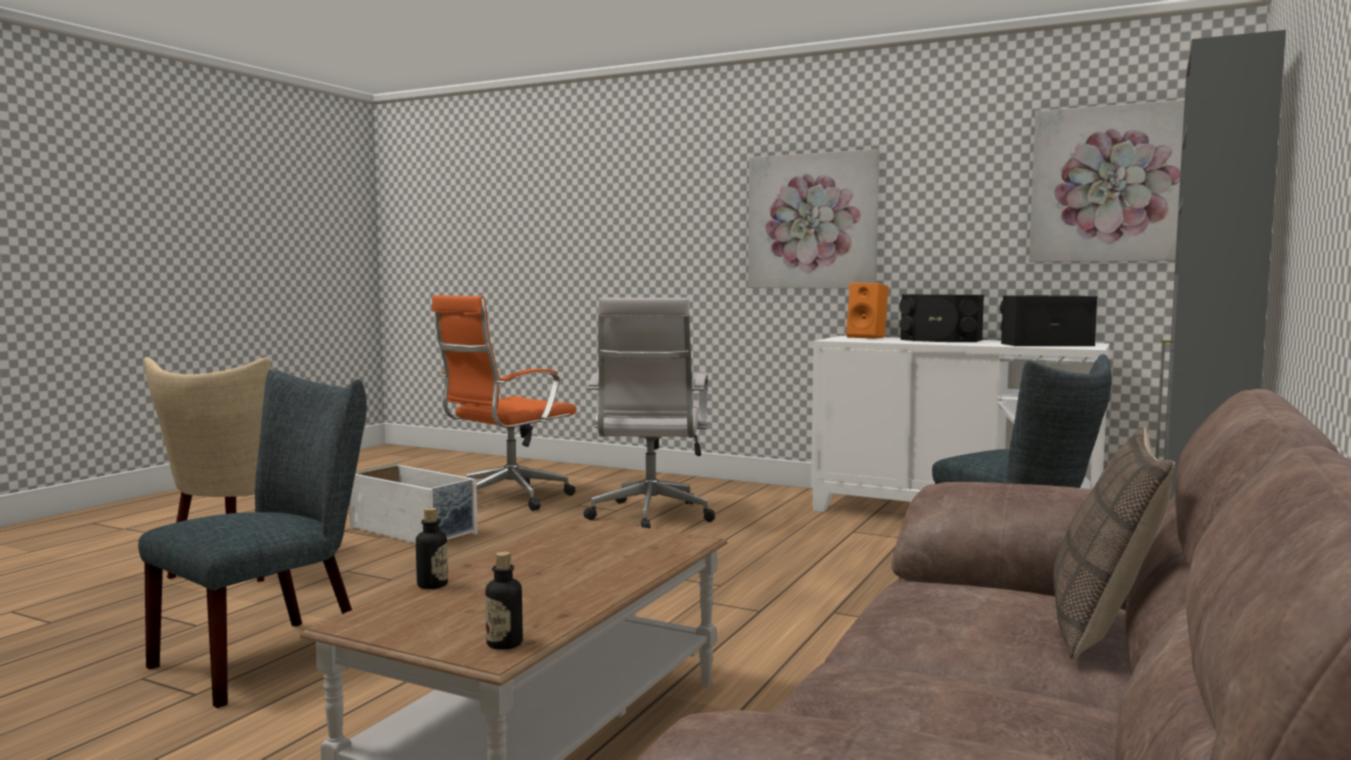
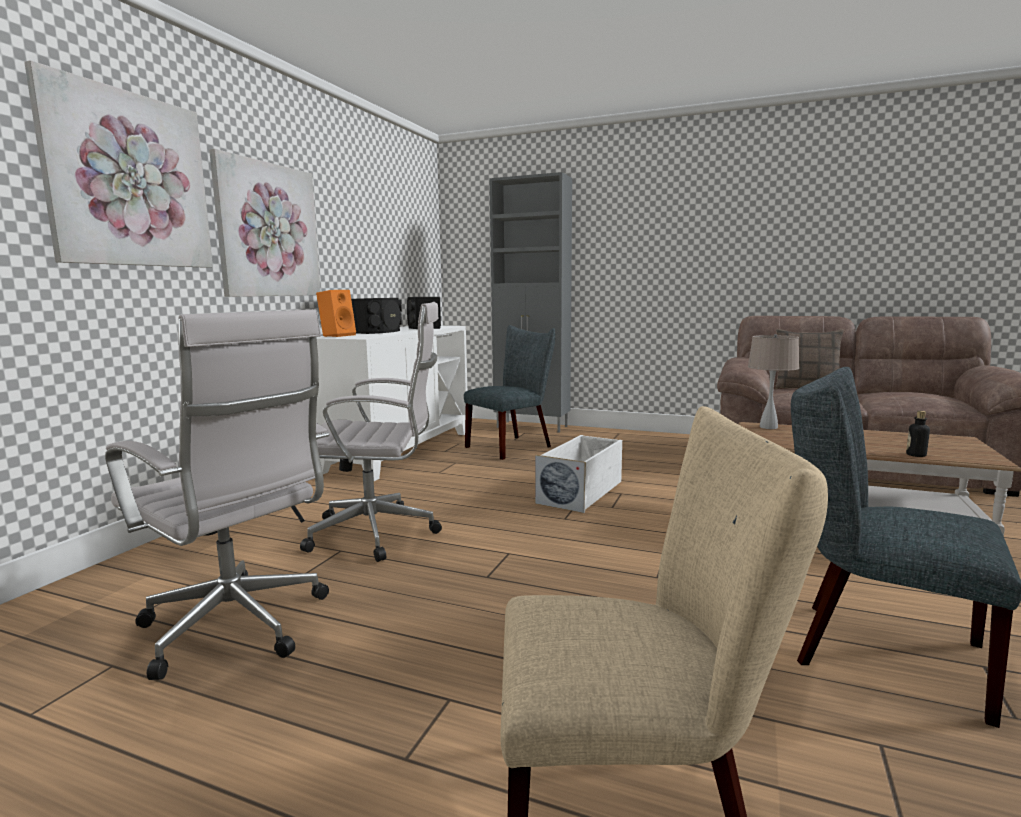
camera: 95 degrees left, 5 degrees up
white storage box [349,462,478,543] -> white storage box moved to [535,435,622,513]
orange office chair [432,295,577,511] -> white office chair [105,309,329,680]
bottle [485,552,523,650] -> none
picture [1029,100,1185,262] -> picture moved to [24,60,213,268]
none -> beige table lamp [748,334,799,429]

